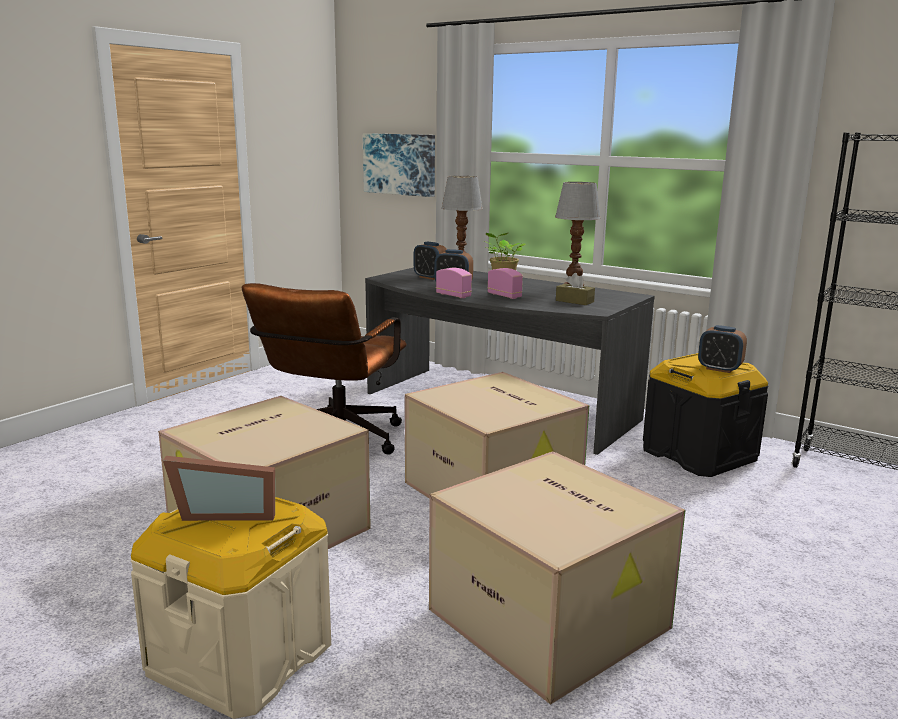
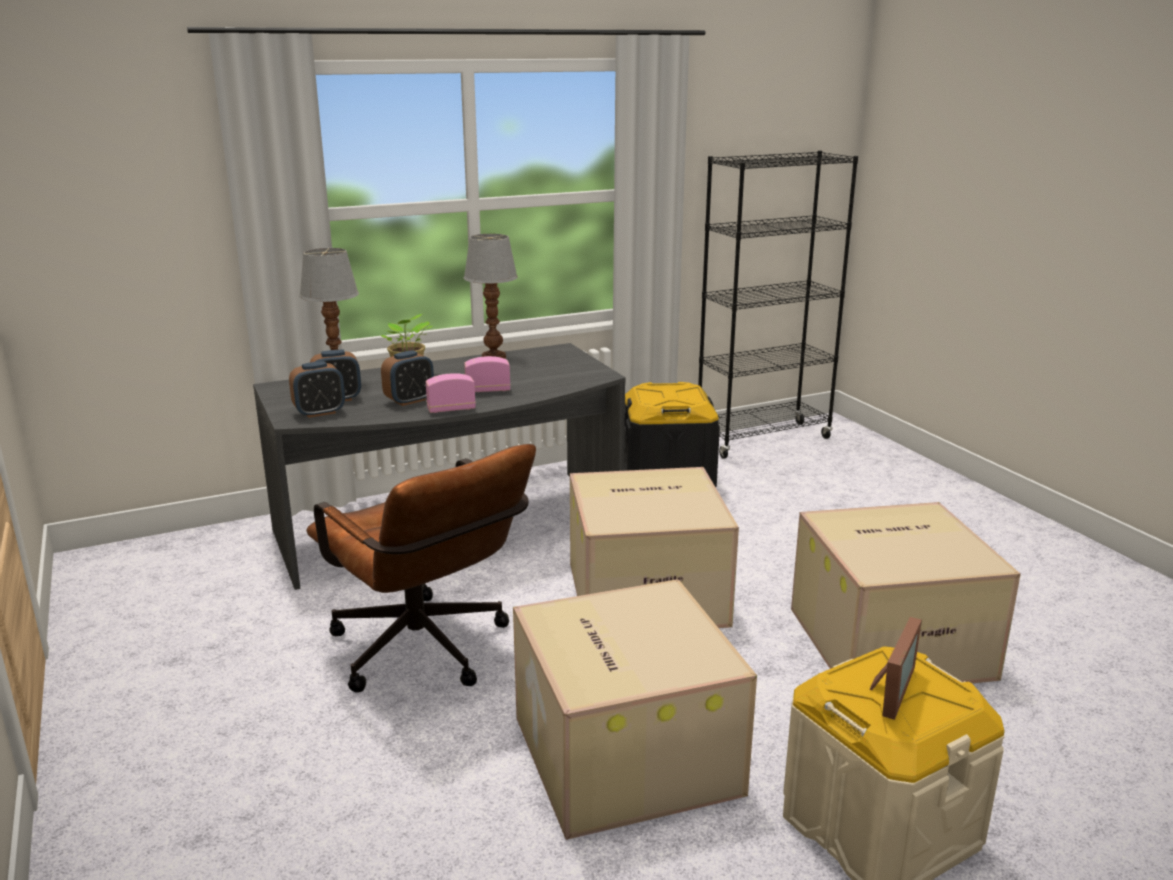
camera: 60 degrees left, 5 degrees up
picture [363,133,435,197] -> none
brown tissue box [556,273,595,305] -> none
alarm clock [698,325,747,373] -> alarm clock moved to [289,361,345,418]

